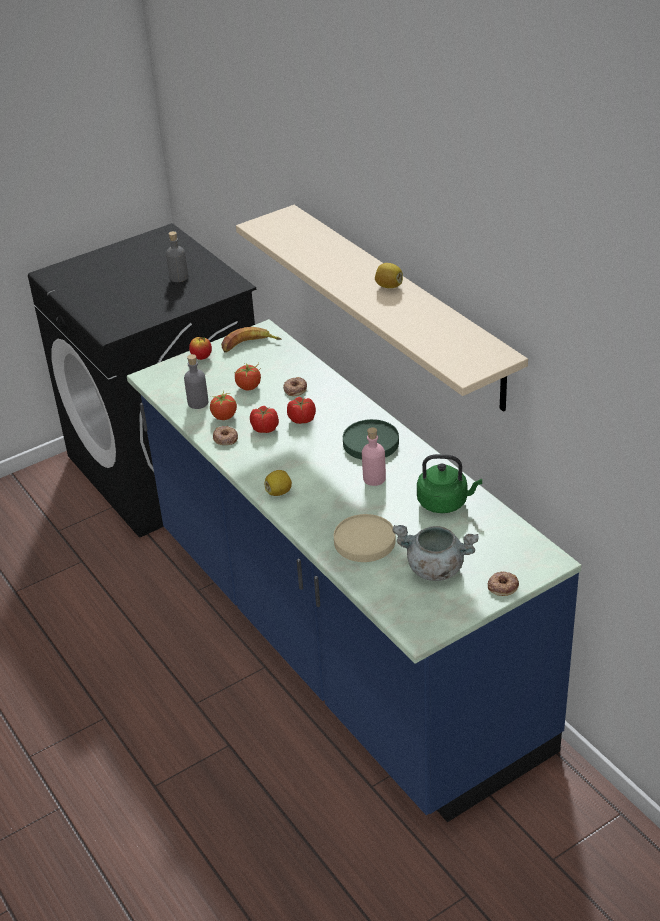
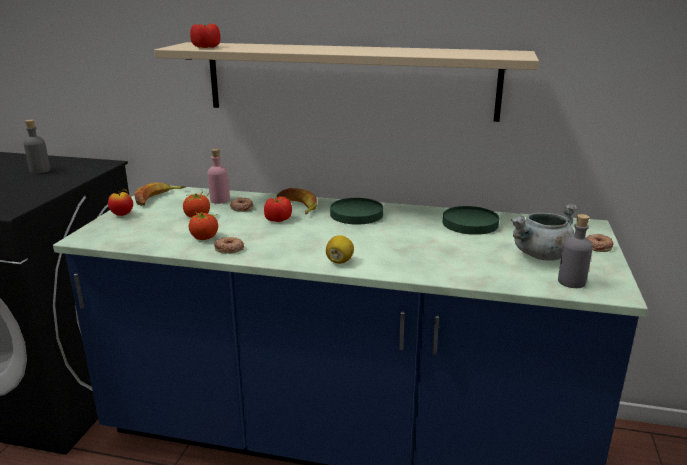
camera: 45 degrees left, 15 degrees down
grey bottle [184,354,208,409] -> grey bottle moved to [558,214,593,288]
tomato [250,406,279,433] -> tomato moved to [190,23,220,48]
beige plate [334,514,395,562] -> none
pink bottle [362,427,386,486] -> pink bottle moved to [208,149,230,204]
lemon [375,263,403,288] -> none
green kettle [417,454,482,513] -> green plate [443,206,499,235]
none -> banana [277,188,317,214]

